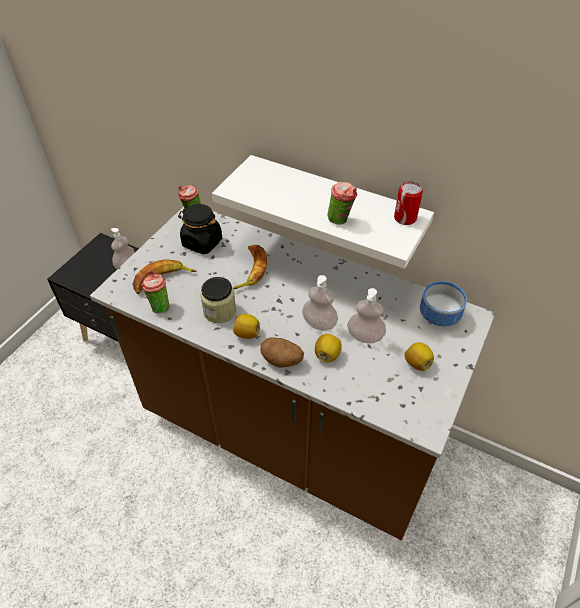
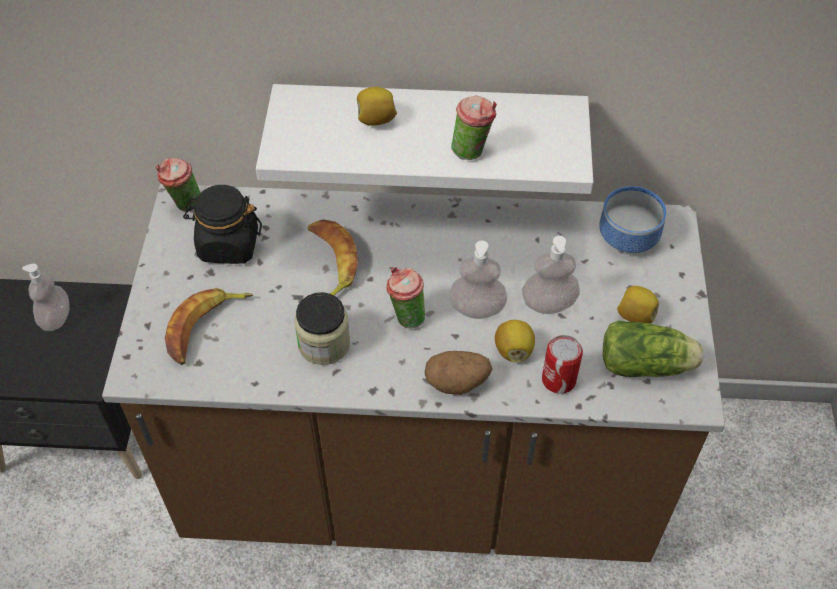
camera: 25 degrees left, 5 degrees up
cup [142,271,170,314] -> cup moved to [387,267,425,328]
lemon [233,314,260,339] -> lemon moved to [357,87,397,126]
can [394,181,423,225] -> can moved to [542,335,583,394]
none -> lettuce [603,320,703,377]

